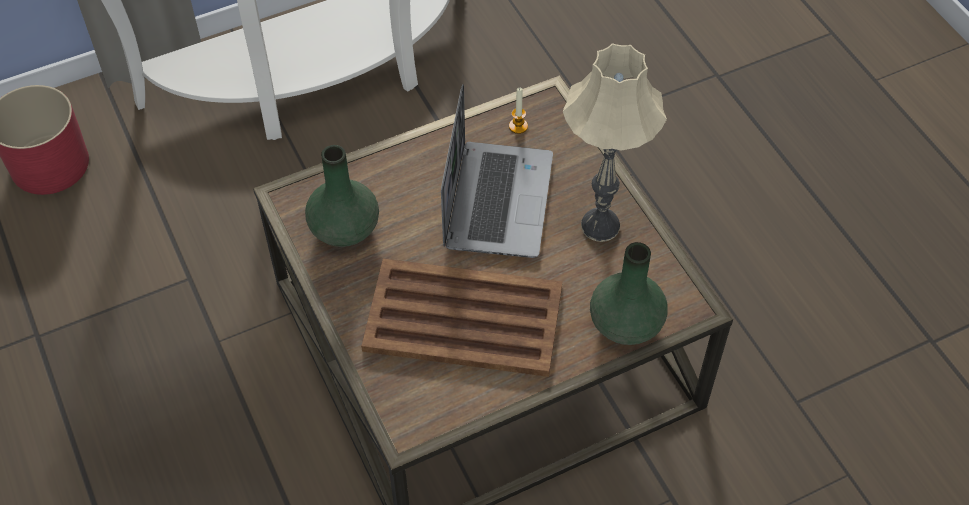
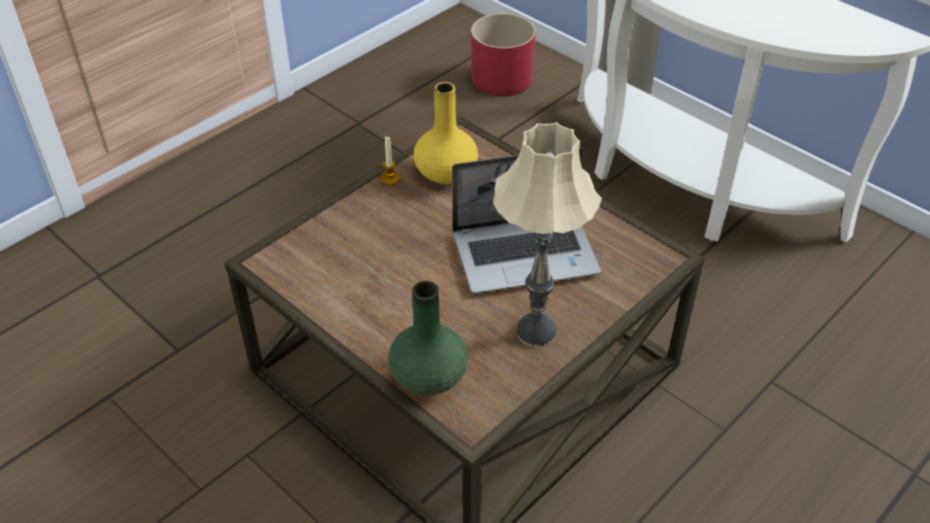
camera: 70 degrees right, 10 degrees down
green vase [305,145,379,247] -> yellow vase [414,82,478,184]
brown tray [361,258,562,377] -> none
candle [509,88,528,134] -> candle moved to [381,136,399,185]

